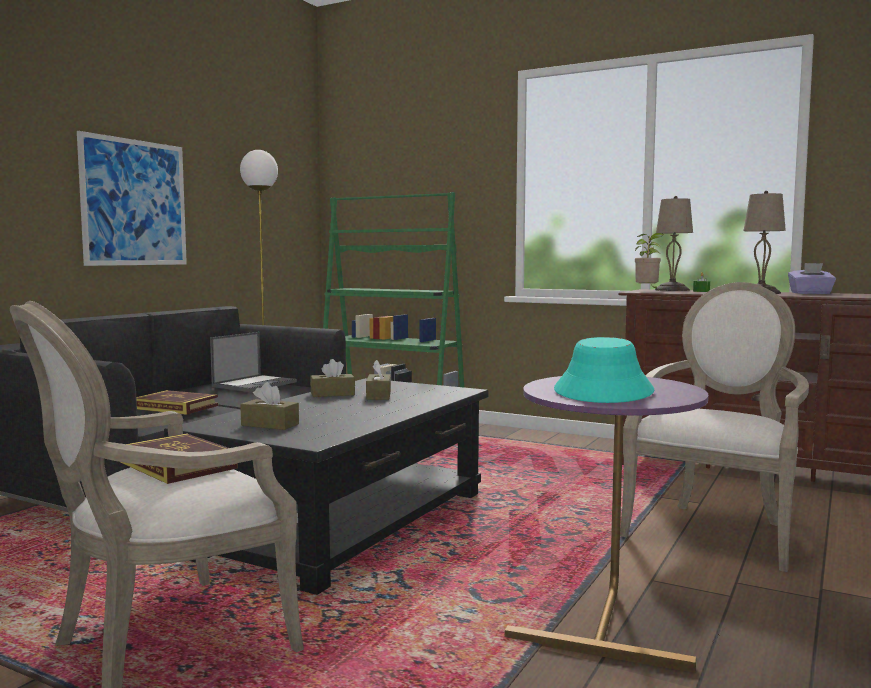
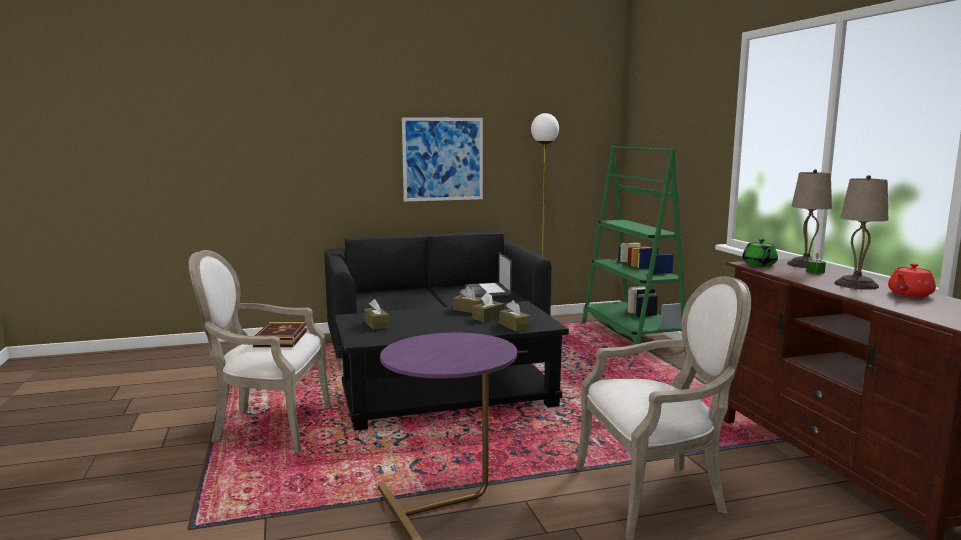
camera: 45 degrees right, 5 degrees up
book [136,390,218,415] -> none
laptop [210,332,297,392] -> laptop turned 90 degrees clockwise [465,252,512,297]
turquoise hat [554,337,655,403] -> none
potted plant [635,233,664,290] -> green teapot [742,239,778,266]
purple tissue box [788,263,836,294] -> red teapot [888,263,936,297]
none -> brown tissue box [499,300,530,332]

